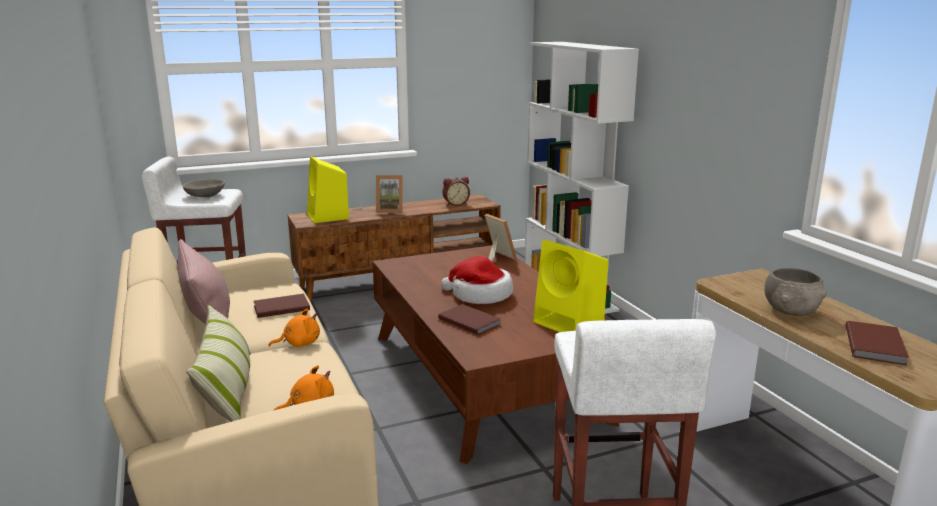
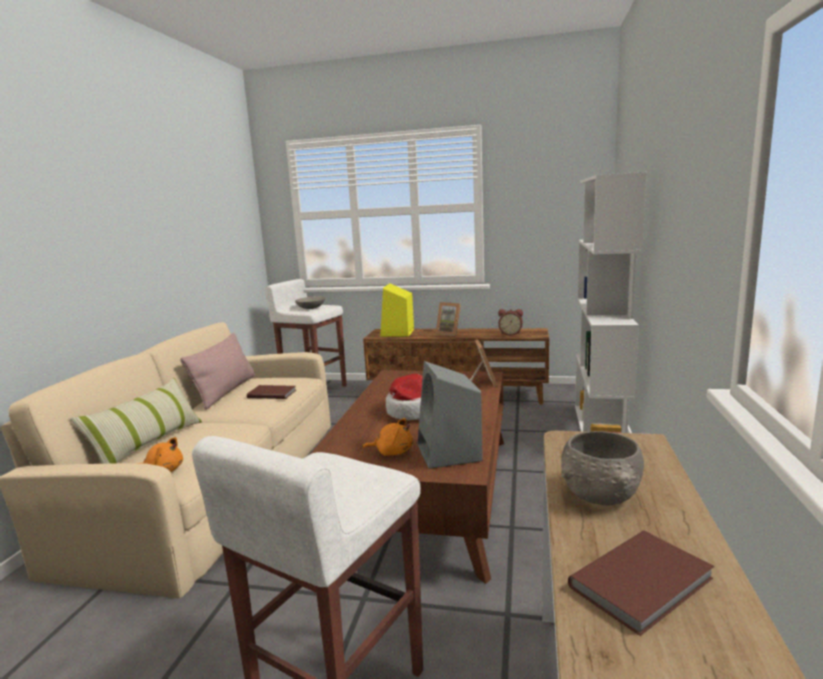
camera: 35 degrees right, 5 degrees down
orange plush toy [269,309,320,347] -> orange plush toy moved to [362,418,413,456]
brown book [438,304,501,335] -> none
yellow speaker [533,240,608,332] -> grey speaker [417,361,483,469]

